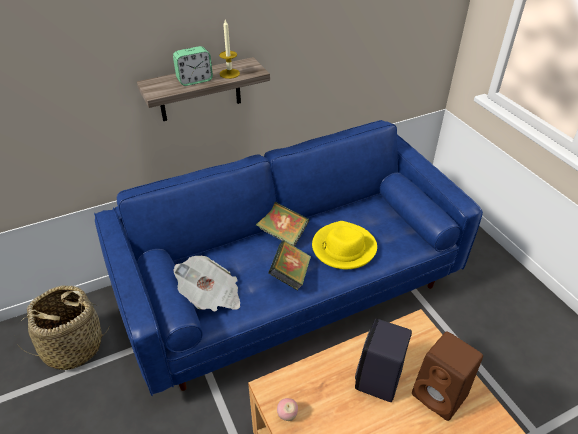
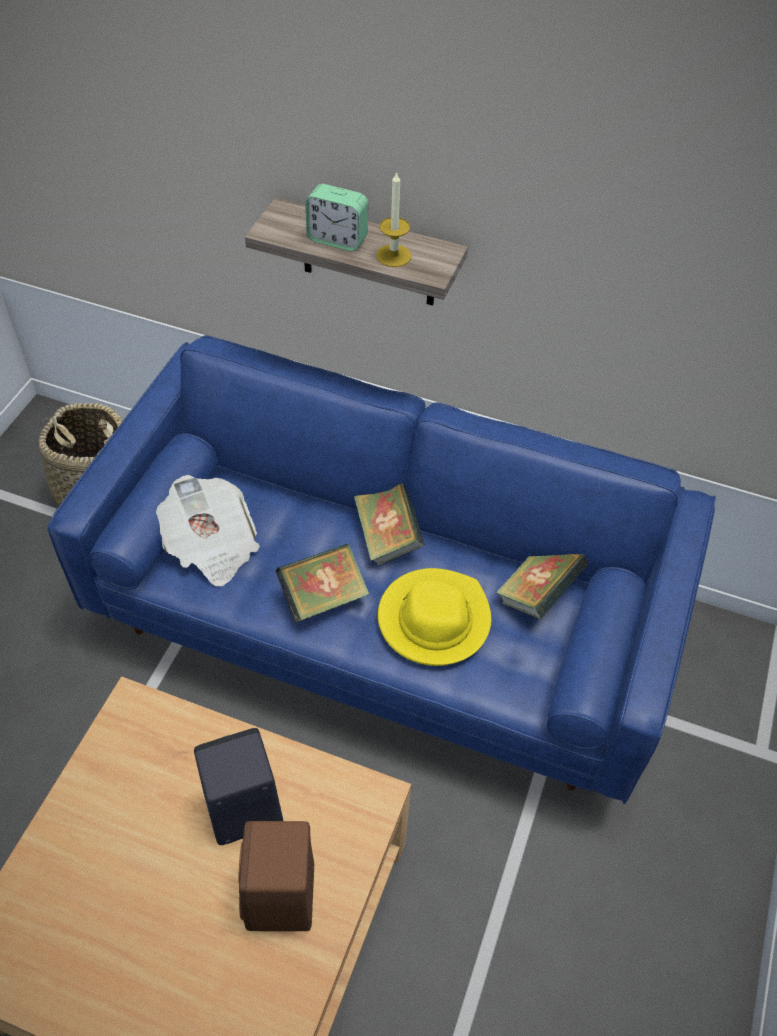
camera: 45 degrees right, 10 degrees up
apple [277,398,298,421] -> none
none -> book [496,554,588,619]

